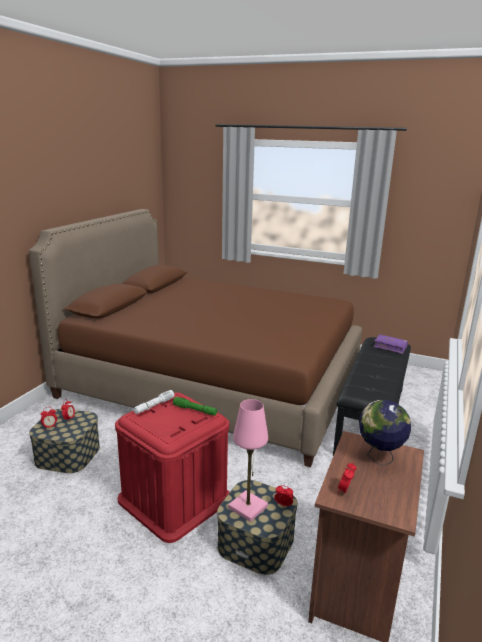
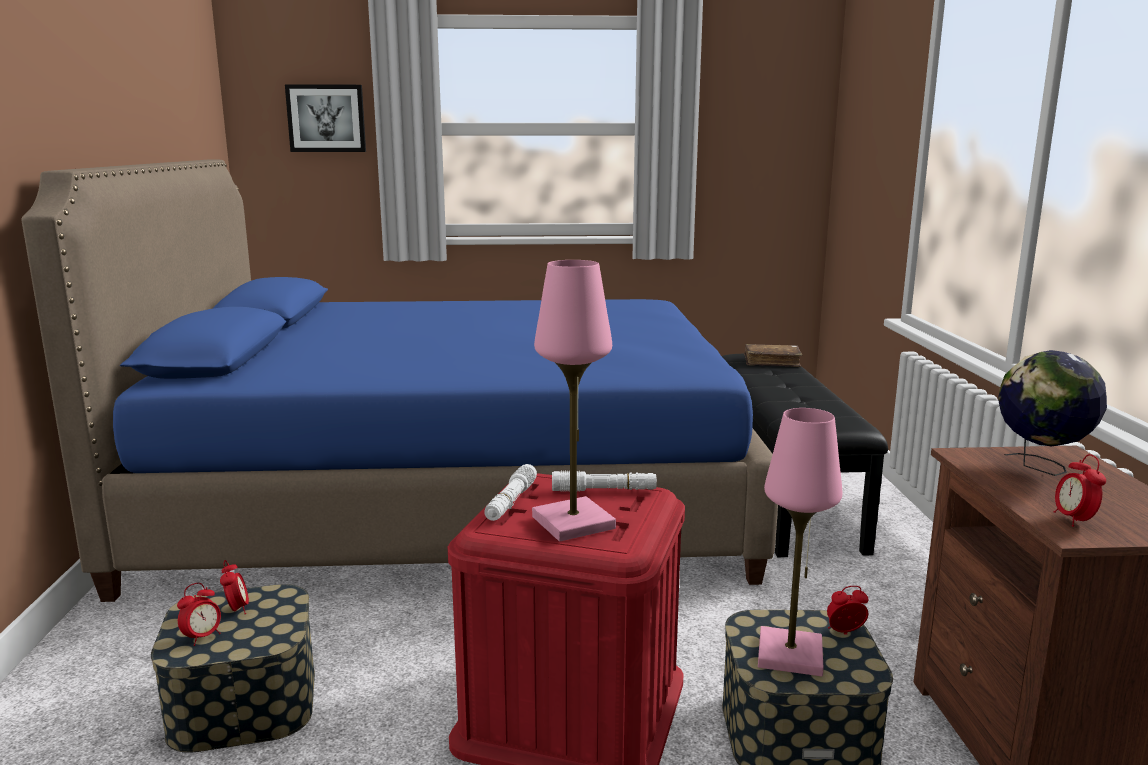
camera: 25 degrees left, 5 degrees down
brown bed [29,209,362,467] -> blue bed [21,159,778,602]
green flashlight [173,397,217,416] -> white flashlight [552,471,657,492]
purple book [373,334,408,354] -> brown book [744,344,802,367]
none -> picture [285,84,366,152]
none -> pink table lamp [532,260,616,541]

